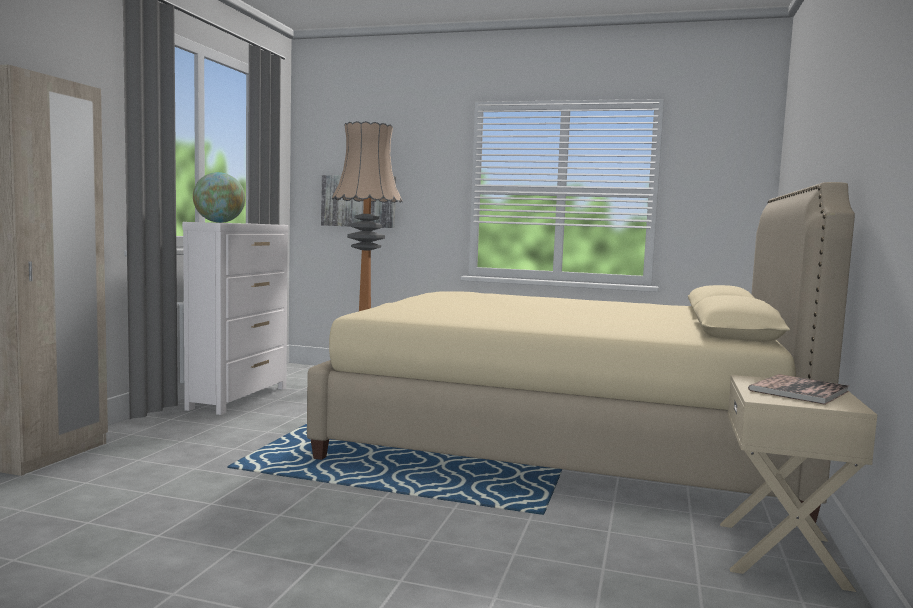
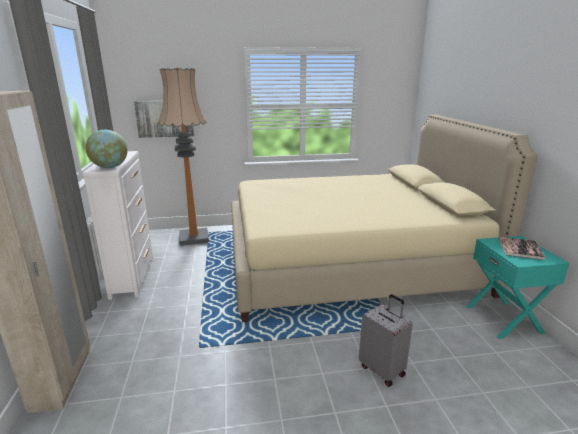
camera: 25 degrees left, 15 degrees up
beige nightstand [720,375,877,592] -> turquoise nightstand [466,236,570,339]
none -> grey suitcase [359,294,413,387]

